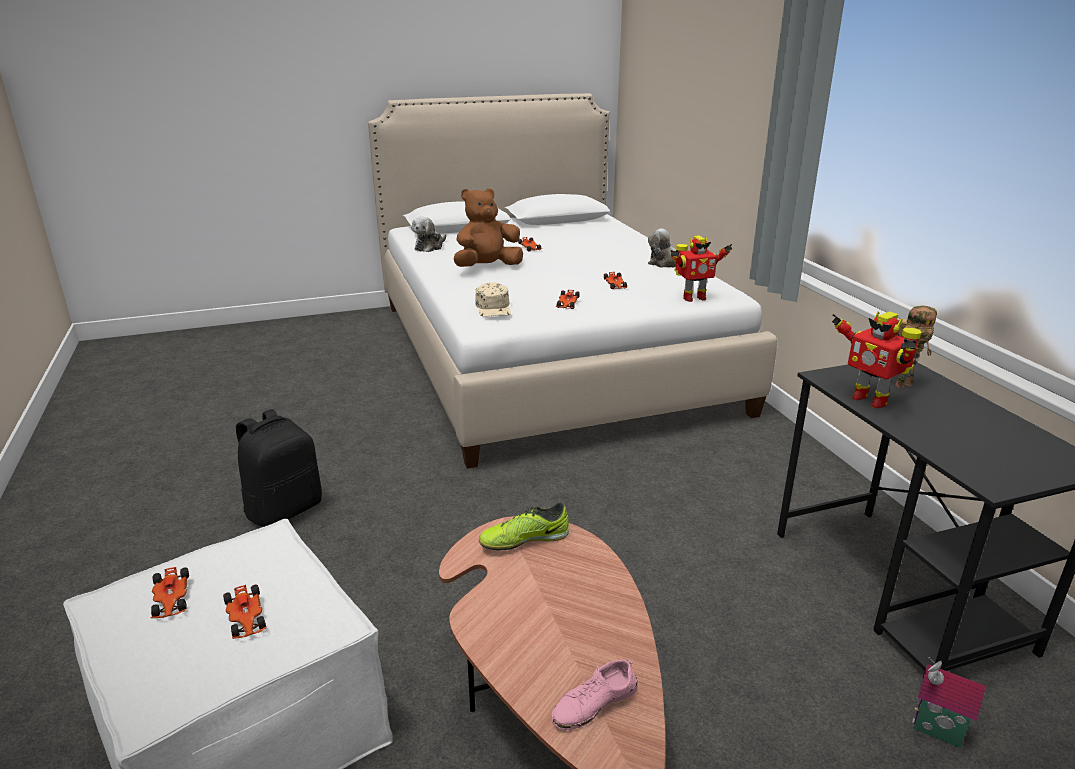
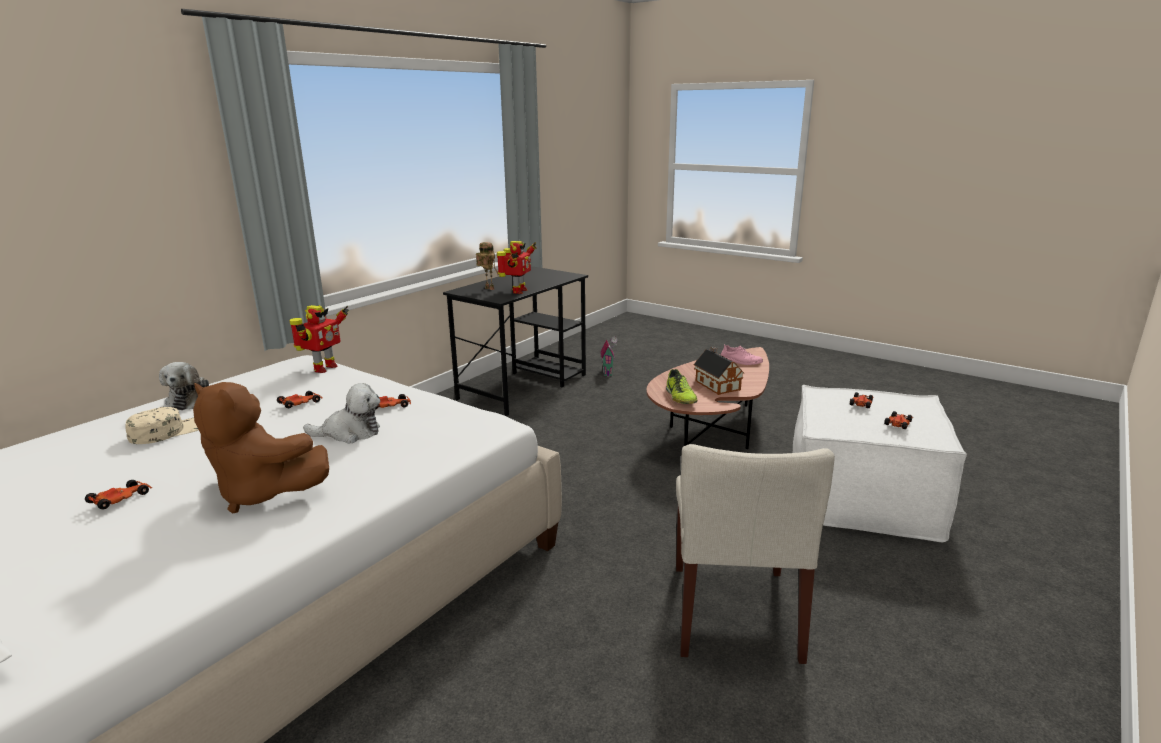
camera: 125 degrees left, 5 degrees down
black backpack [236,409,322,527] -> beige chair [676,444,835,664]
plush toy [412,217,446,252] -> plush toy moved to [303,383,380,444]
beige cap [475,282,511,317] -> beige cap moved to [126,407,198,444]
shoe [479,502,569,550] -> shoe turned 45 degrees clockwise [666,369,697,404]
toy robot [671,235,732,302] -> toy robot turned 75 degrees clockwise [290,305,350,373]
none -> toy house [694,347,745,395]

